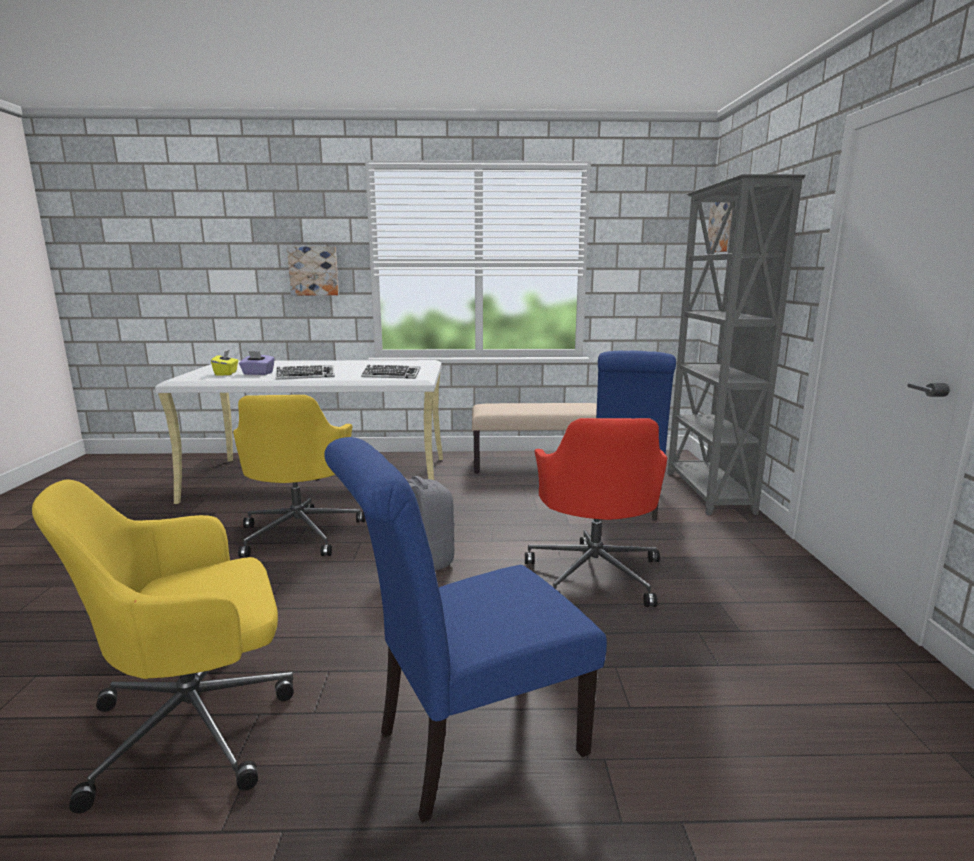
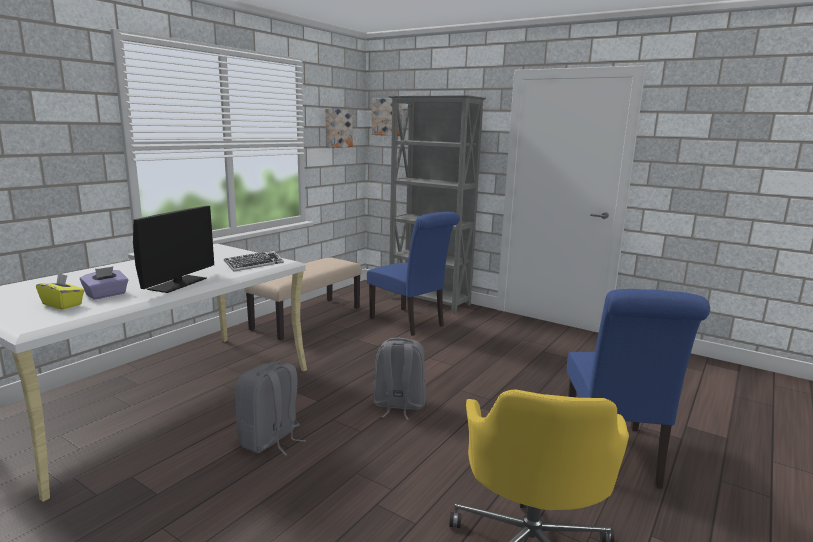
camera: 55 degrees left, 0 degrees up
yellow office chair [233,395,365,558] -> grey backpack [235,362,306,456]
keyboard [276,365,335,380] -> monitor [133,206,214,293]
picture [287,246,339,295] -> picture moved to [325,109,353,148]
red office chair [525,418,667,607] -> none

